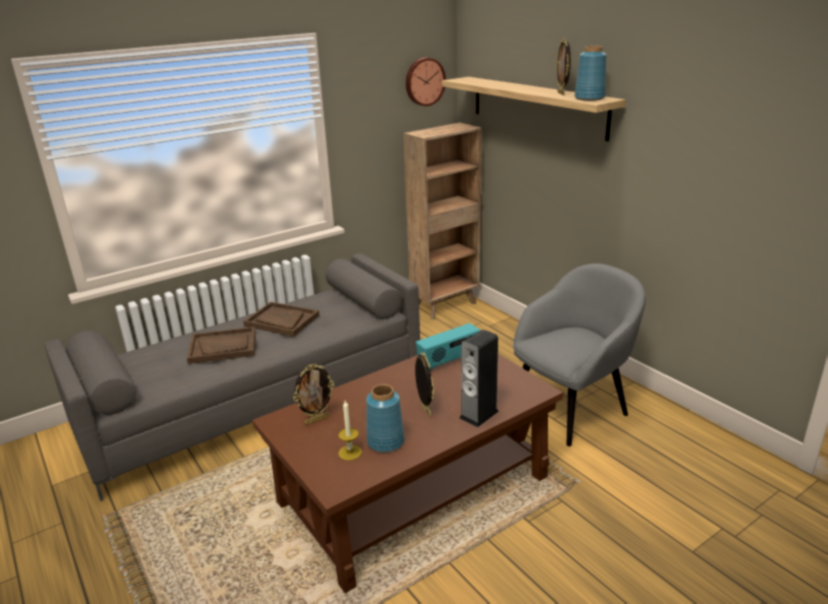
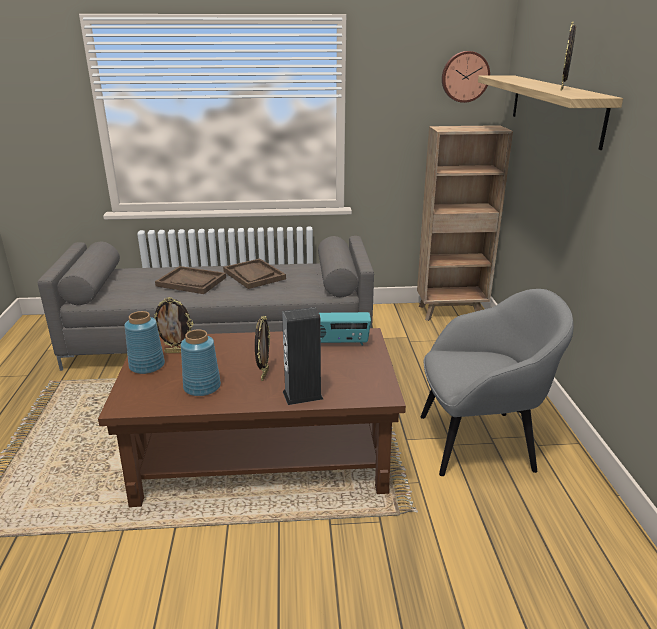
camera: 30 degrees right, 0 degrees up
candle [338,401,362,461] -> none
blue vase [575,46,606,101] -> blue vase moved to [125,311,165,374]

